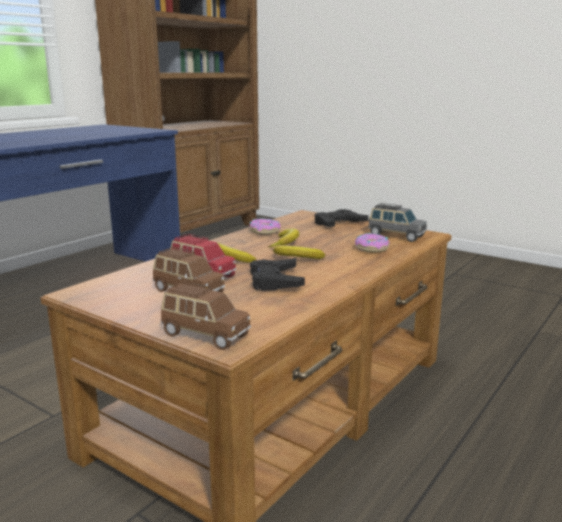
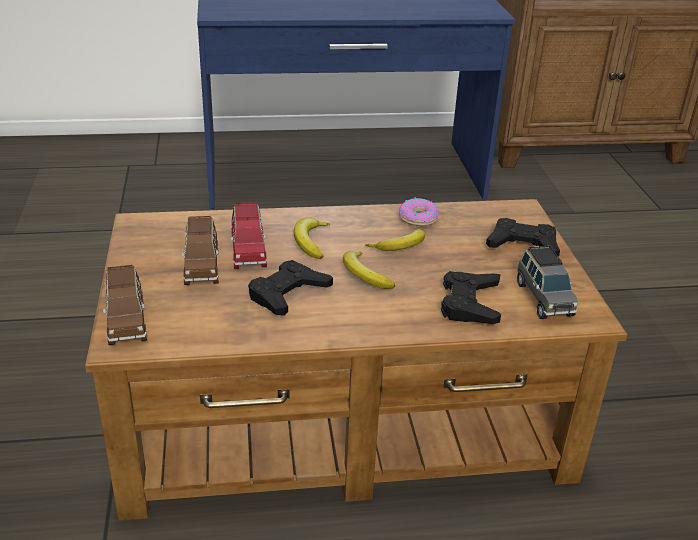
camera: 45 degrees right, 15 degrees up
donut [355,233,390,253] -> black game controller [441,271,501,324]

